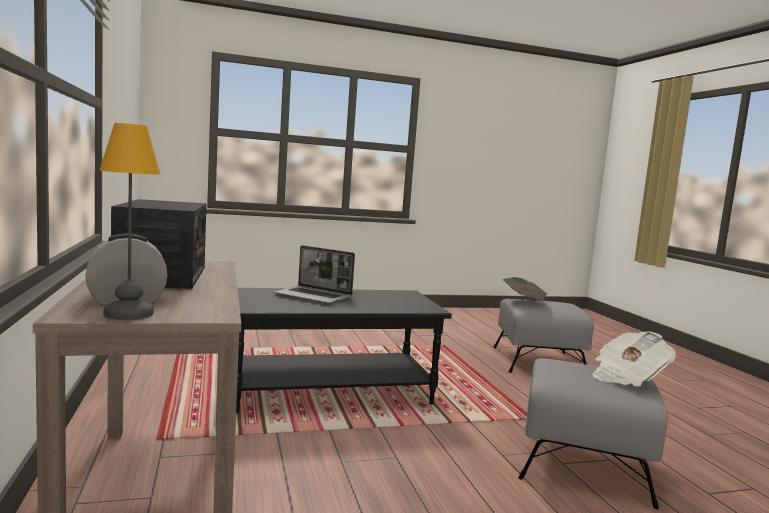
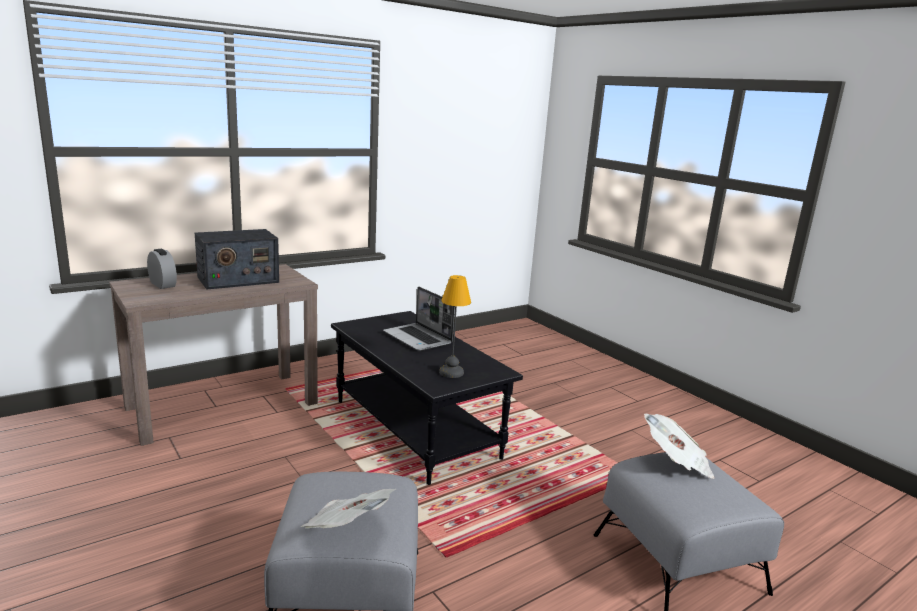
camera: 70 degrees right, 10 degrees up
table lamp [99,123,160,320] -> table lamp moved to [439,275,471,378]
laptop [274,245,355,304] -> laptop turned 45 degrees counterclockwise [383,286,455,351]

